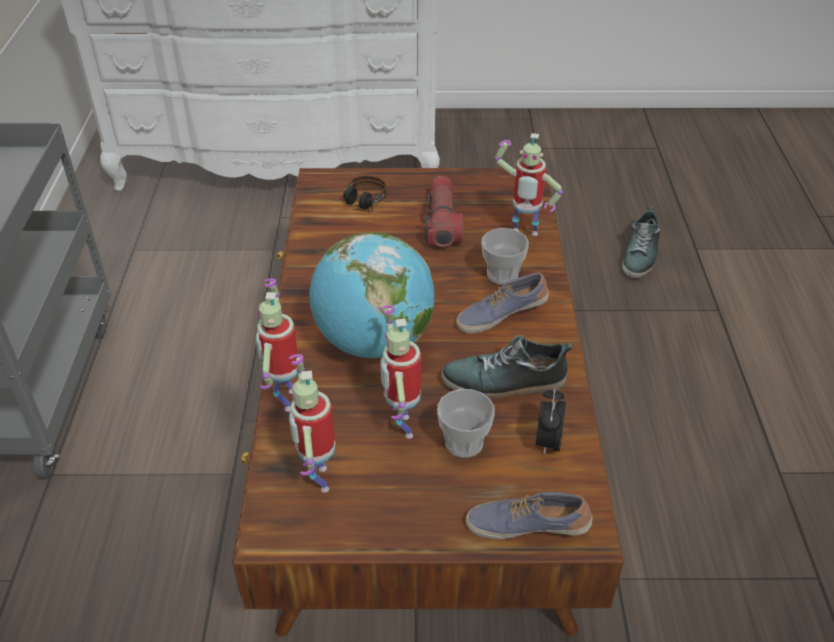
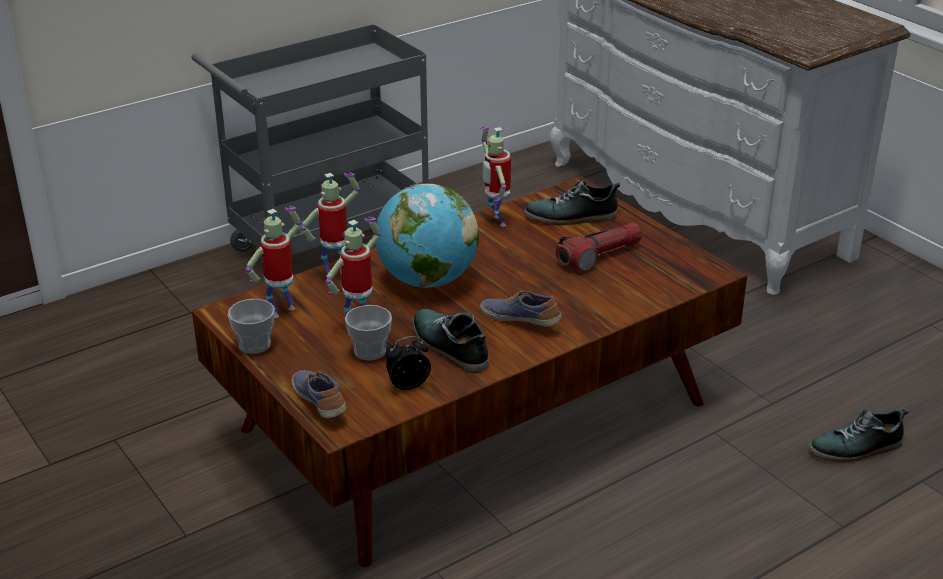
camera: 55 degrees right, 10 degrees down
headphones [343,176,387,212] -> shoe [524,180,620,226]
cup [481,228,529,284] -> cup moved to [228,299,275,354]
toy robot [495,133,563,236] -> toy robot moved to [479,126,511,227]

